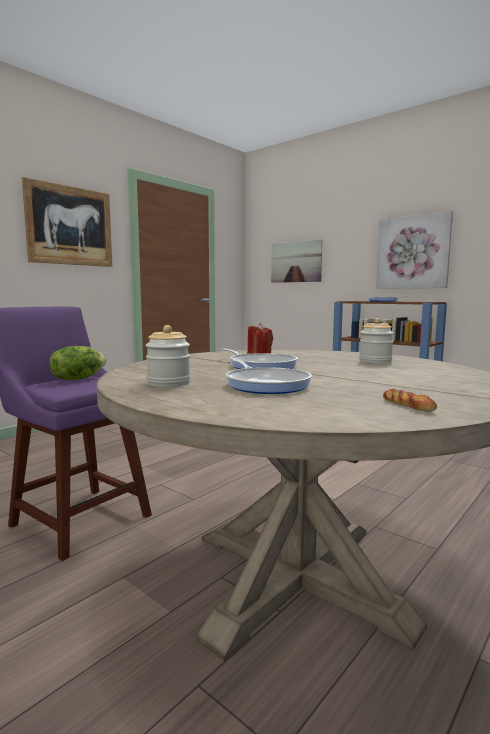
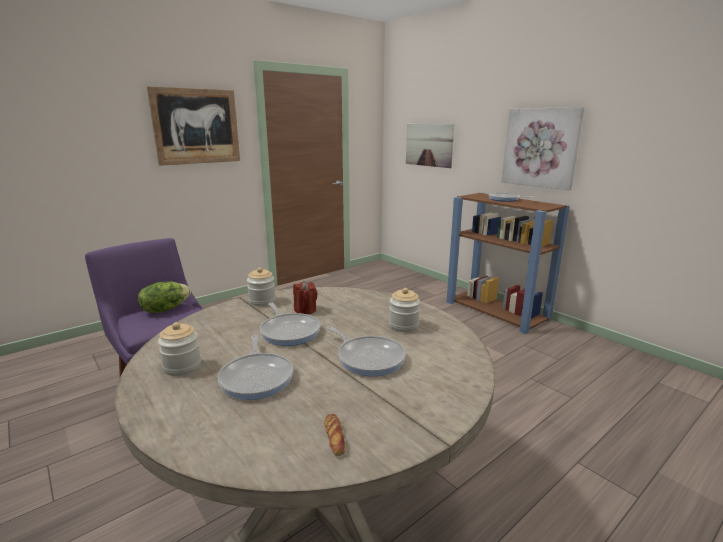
camera: 10 degrees right, 10 degrees up
none -> jar [247,267,276,306]
none -> frying pan [327,326,406,376]

